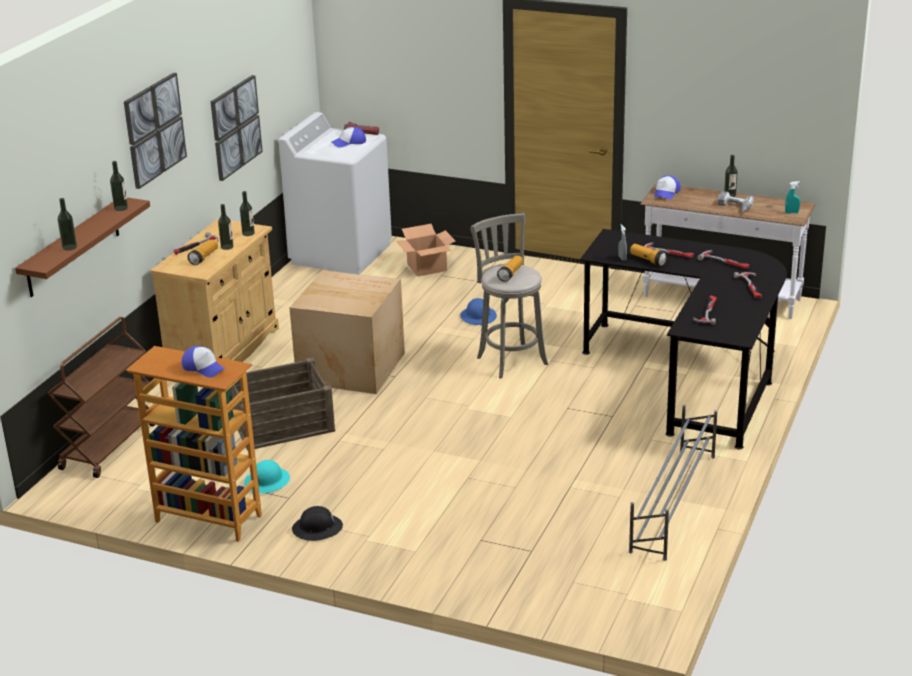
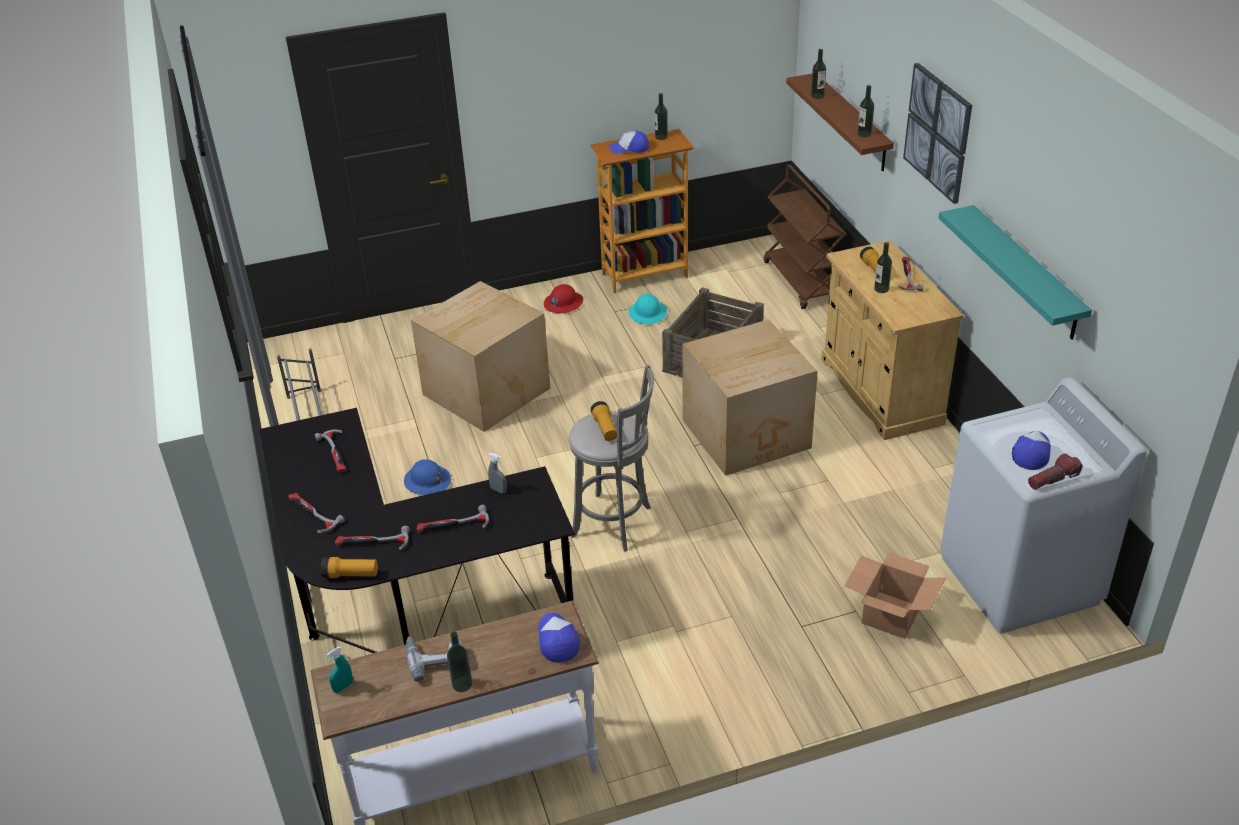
camera: 140 degrees right, 10 degrees up
picture [211,75,263,181] -> turquoise shelf [938,205,1092,340]
bottle [240,191,255,236] -> bottle moved to [655,93,668,140]
black hard hat [292,506,343,541] -> red hard hat [544,284,583,313]
blue hard hat [460,298,497,325] -> blue hard hat moved to [404,459,451,495]
flashlight [630,244,667,266] -> flashlight moved to [321,557,378,578]
none -> cardboard box [411,281,550,432]

